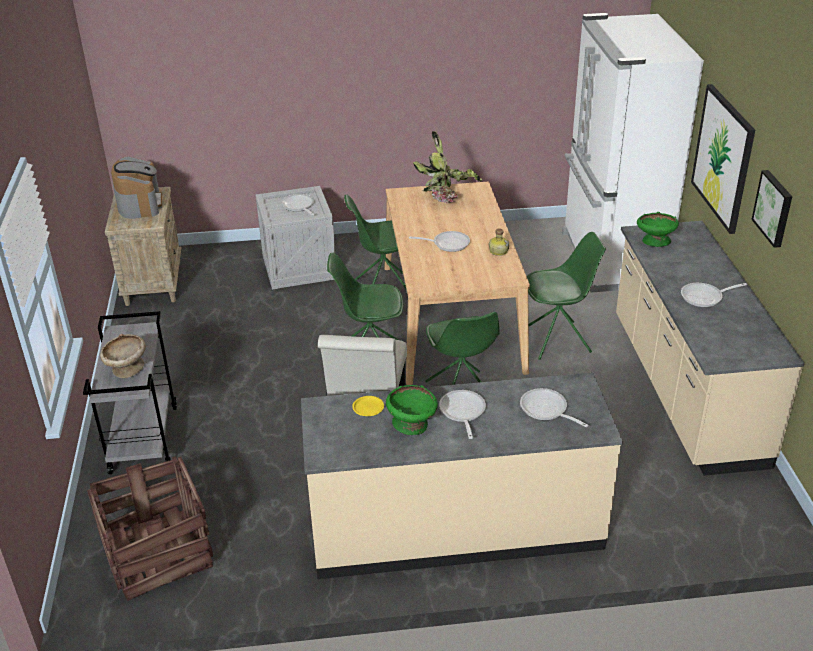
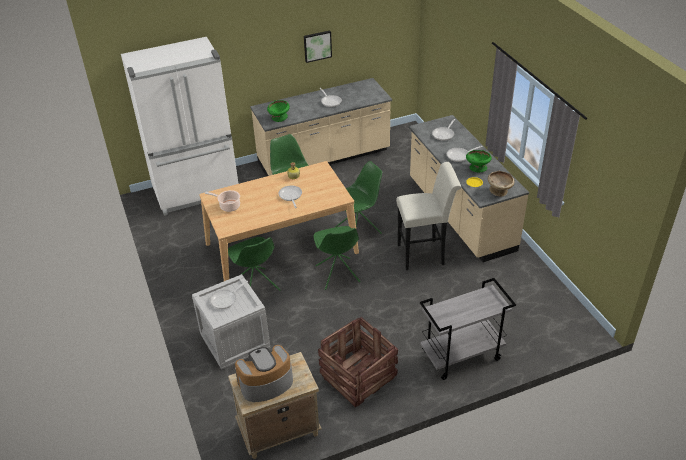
camera: 105 degrees left, 5 degrees up
crate [87,456,213,601] -> crate moved to [318,317,398,407]
beige bowl [100,334,146,378] -> beige bowl moved to [488,171,514,197]
potted plant [413,131,482,204] -> cooking pot [205,190,240,212]
picture [691,84,755,234] -> none

